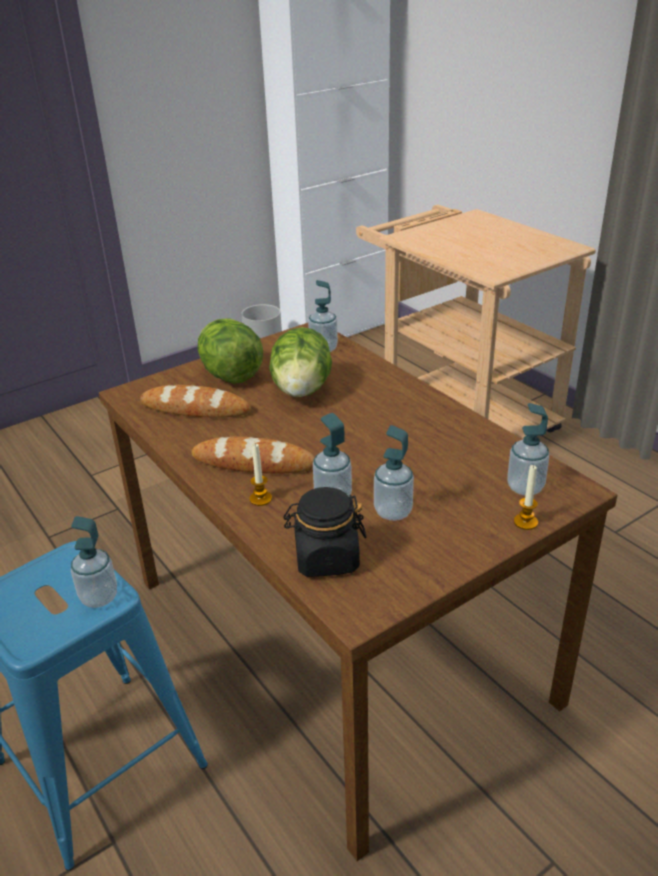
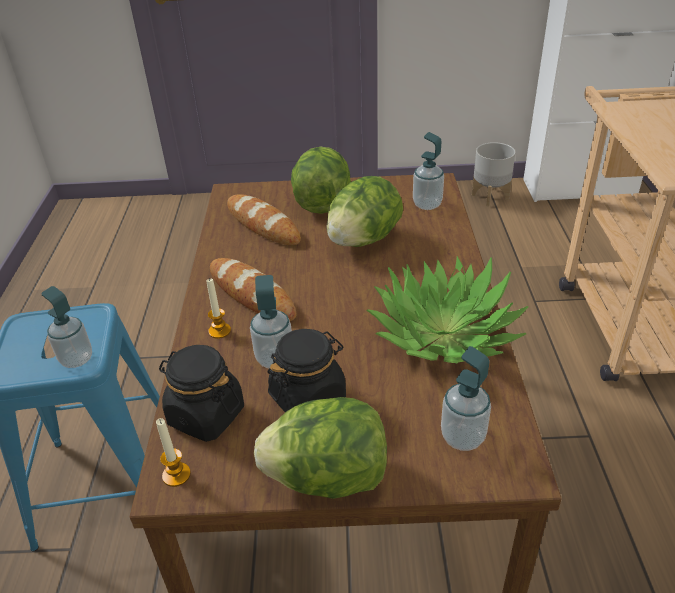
camera: 35 degrees right, 5 degrees up
soap dispenser [374,425,414,521] -> black jar [268,329,346,412]
candle [514,464,538,530] -> candle moved to [156,418,191,487]
none -> lettuce [254,397,387,499]
none -> potted plant [366,256,528,363]

